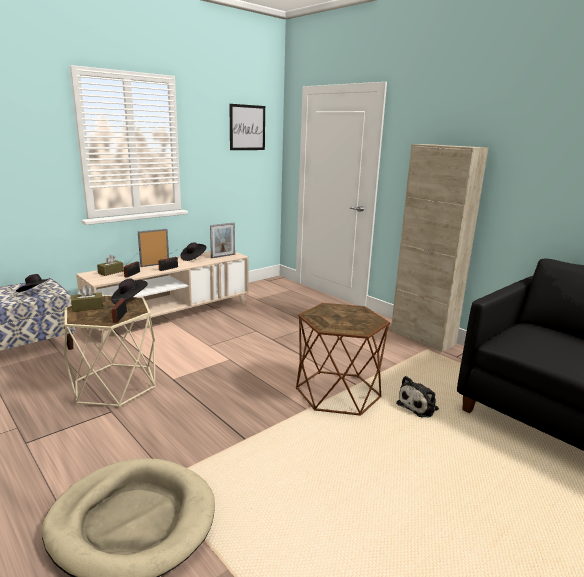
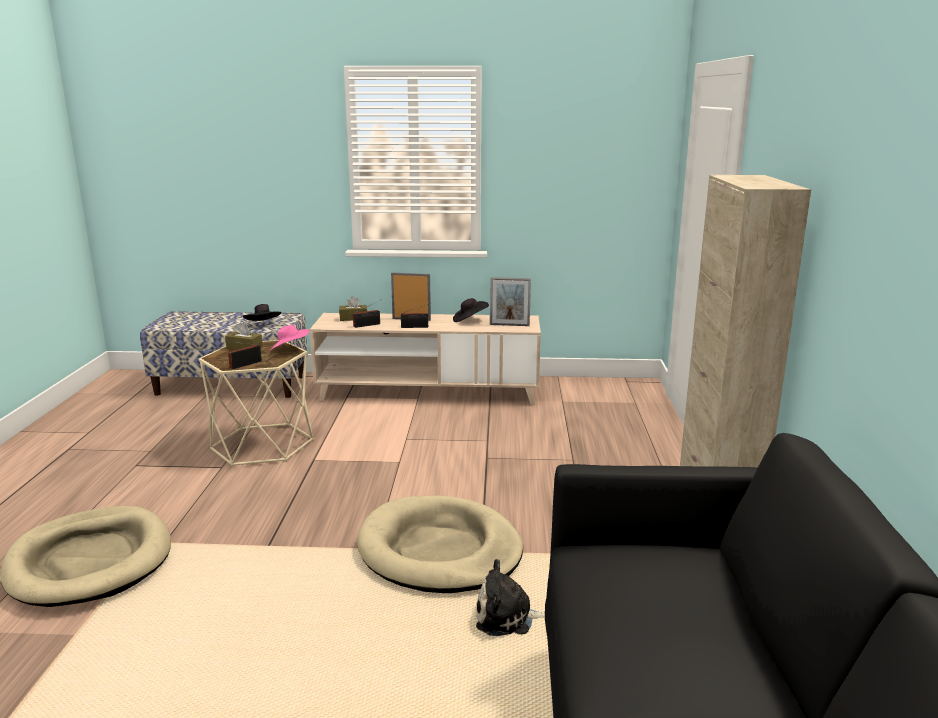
camera: 45 degrees right, 0 degrees up
black hat [111,278,148,304] -> pink hat [270,325,309,351]
picture [229,104,265,150] -> none
brown side table [296,303,390,416] -> beige dog bed [357,496,523,593]

